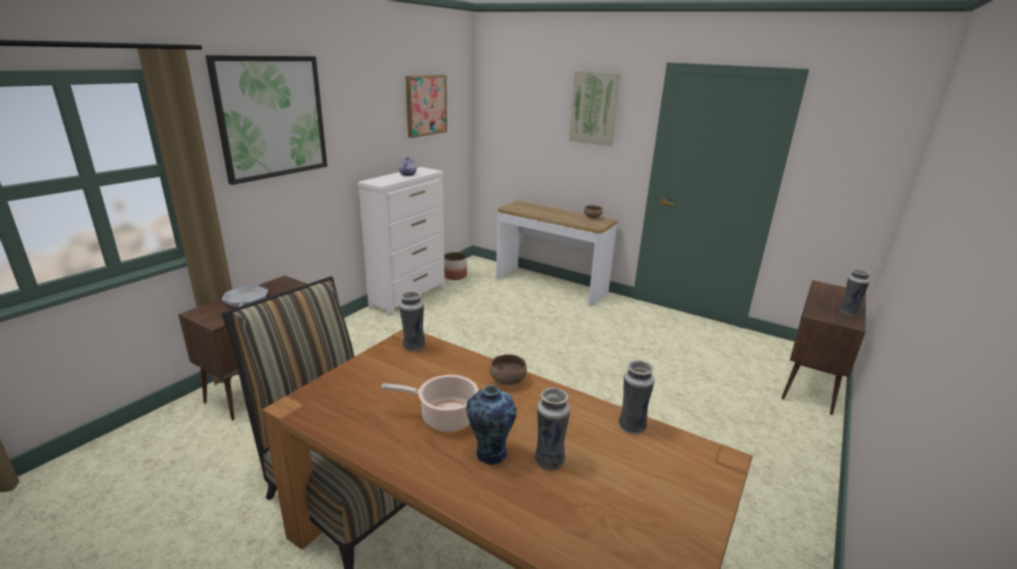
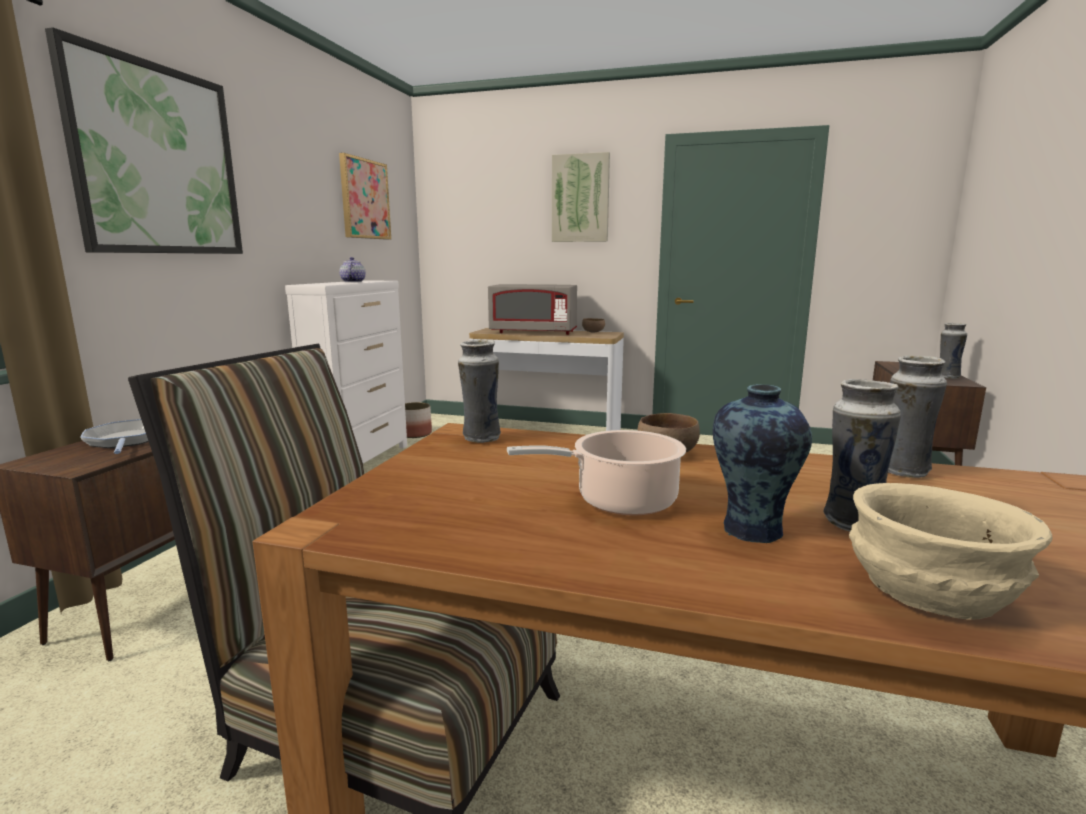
camera: 15 degrees left, 10 degrees down
none -> grey microwave [488,284,577,335]
none -> beige bowl [849,483,1052,619]

